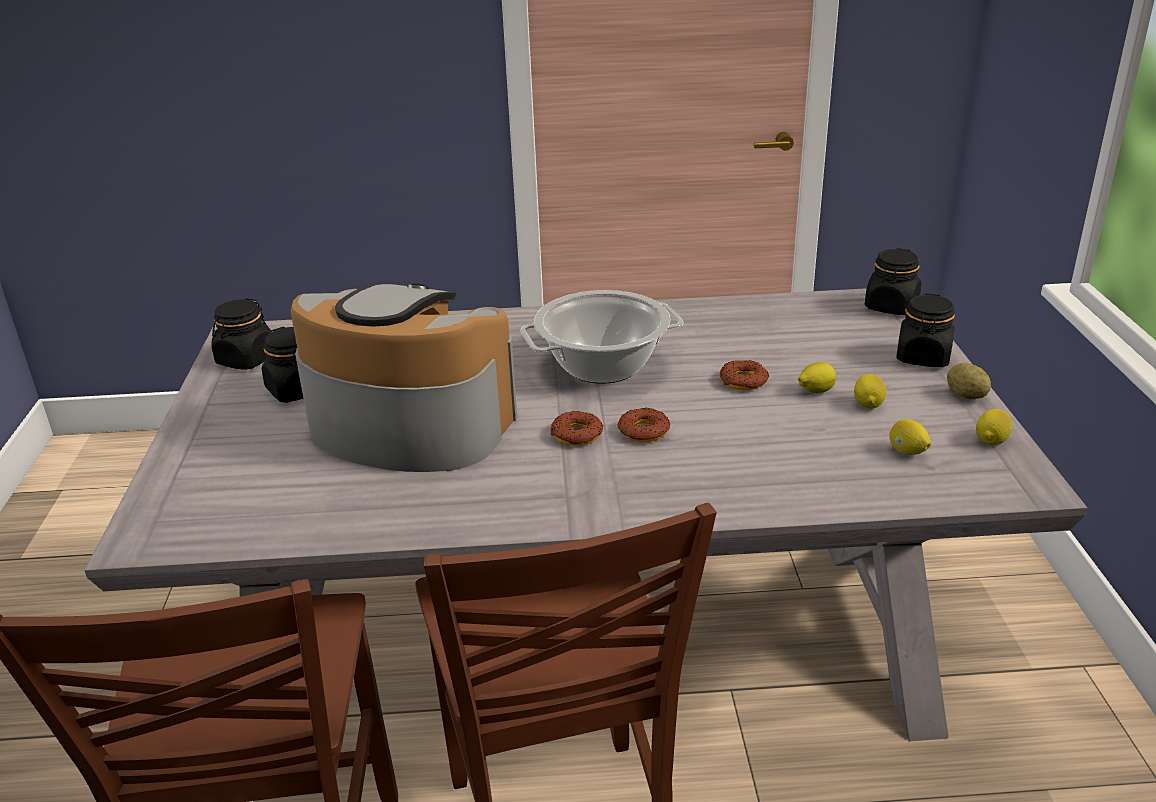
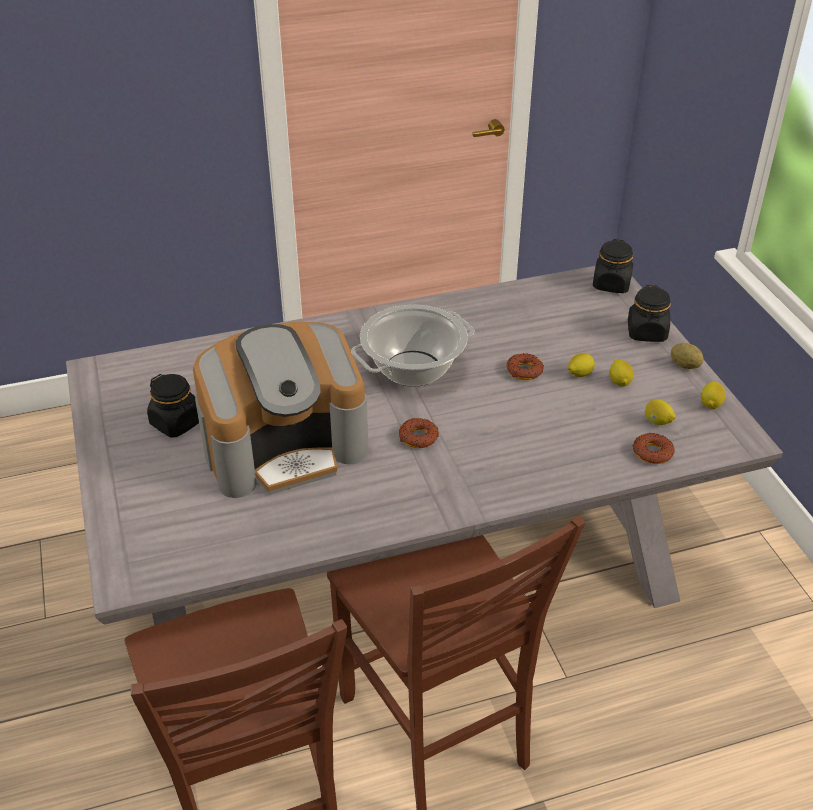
camera: 15 degrees left, 10 degrees up
black jar [211,298,271,370] -> none
coffee machine [290,283,517,472] -> coffee machine turned 150 degrees clockwise [193,322,368,498]
donut [617,408,670,442] -> donut moved to [633,433,675,464]

